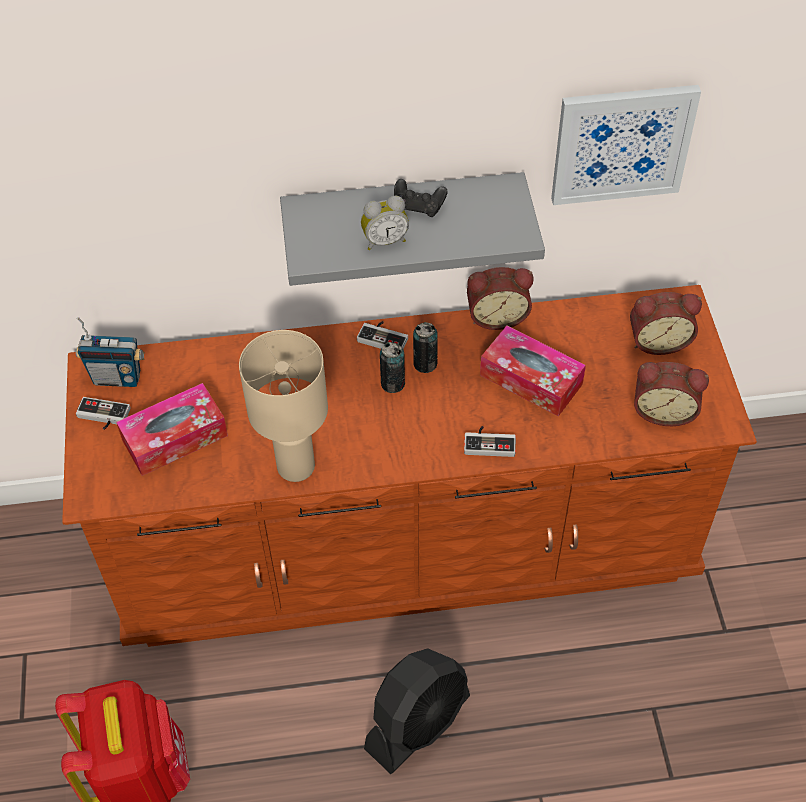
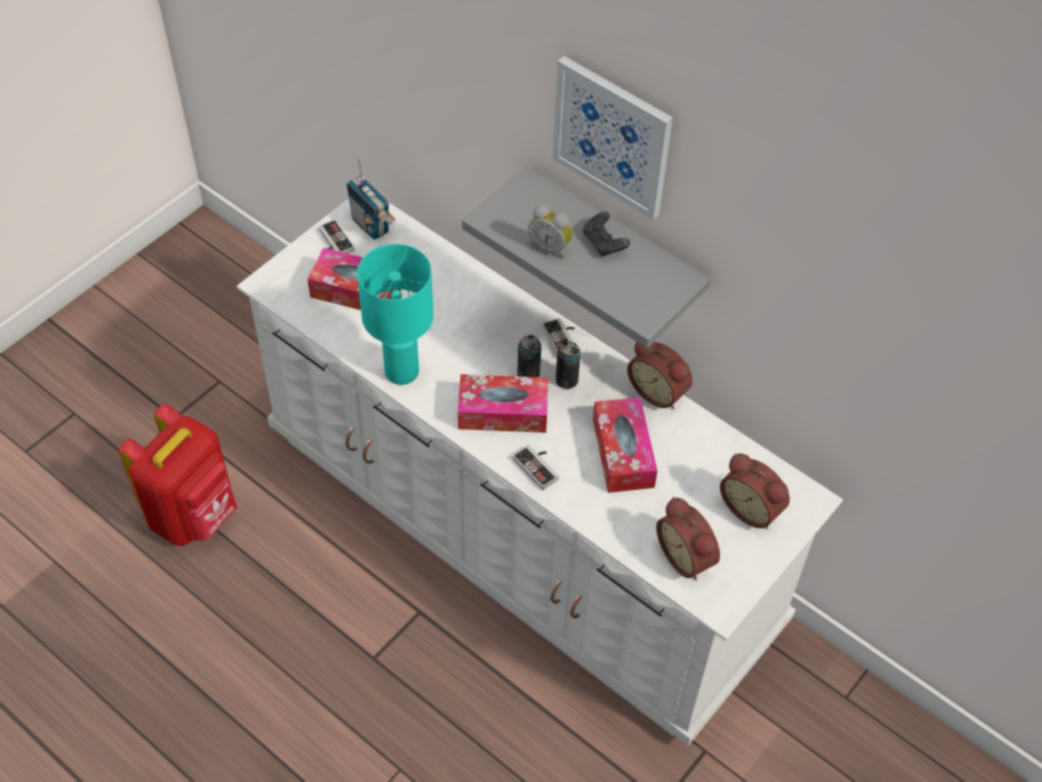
camera: 45 degrees right, 0 degrees up
brown dresser [62,285,757,647] -> white dresser [237,198,843,745]
beige table lamp [239,330,328,482] -> turquoise table lamp [357,244,433,385]
black fan [364,648,470,774] -> none
picture [551,85,701,205] -> picture moved to [553,56,673,220]
none -> tissue box [458,374,548,433]

